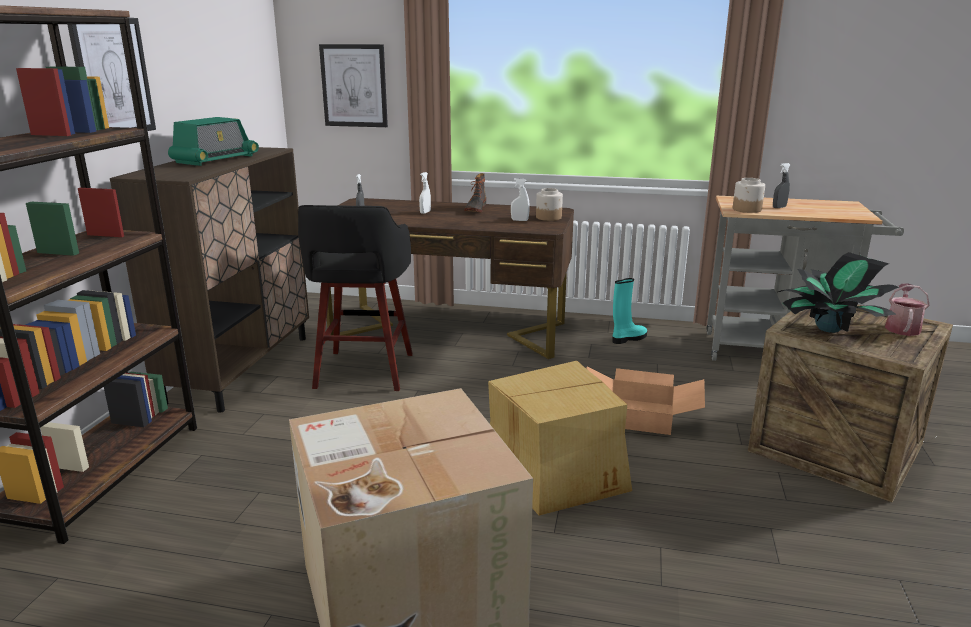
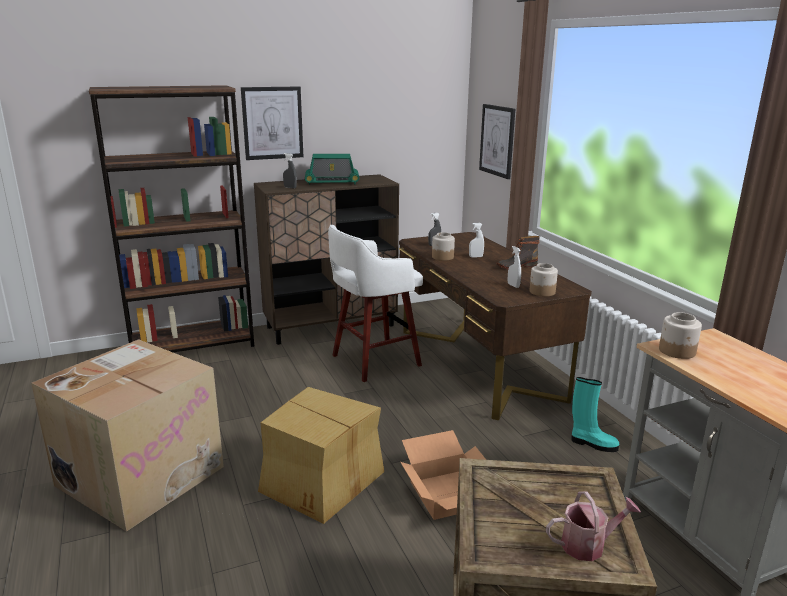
camera: 55 degrees right, 0 degrees up
black stool [298,205,413,391] -> white stool [328,225,423,382]
grey spray bottle [773,163,790,208] -> grey spray bottle moved to [283,153,297,188]
potted plant [778,252,899,333] -> none
none -> jar [432,232,455,261]

